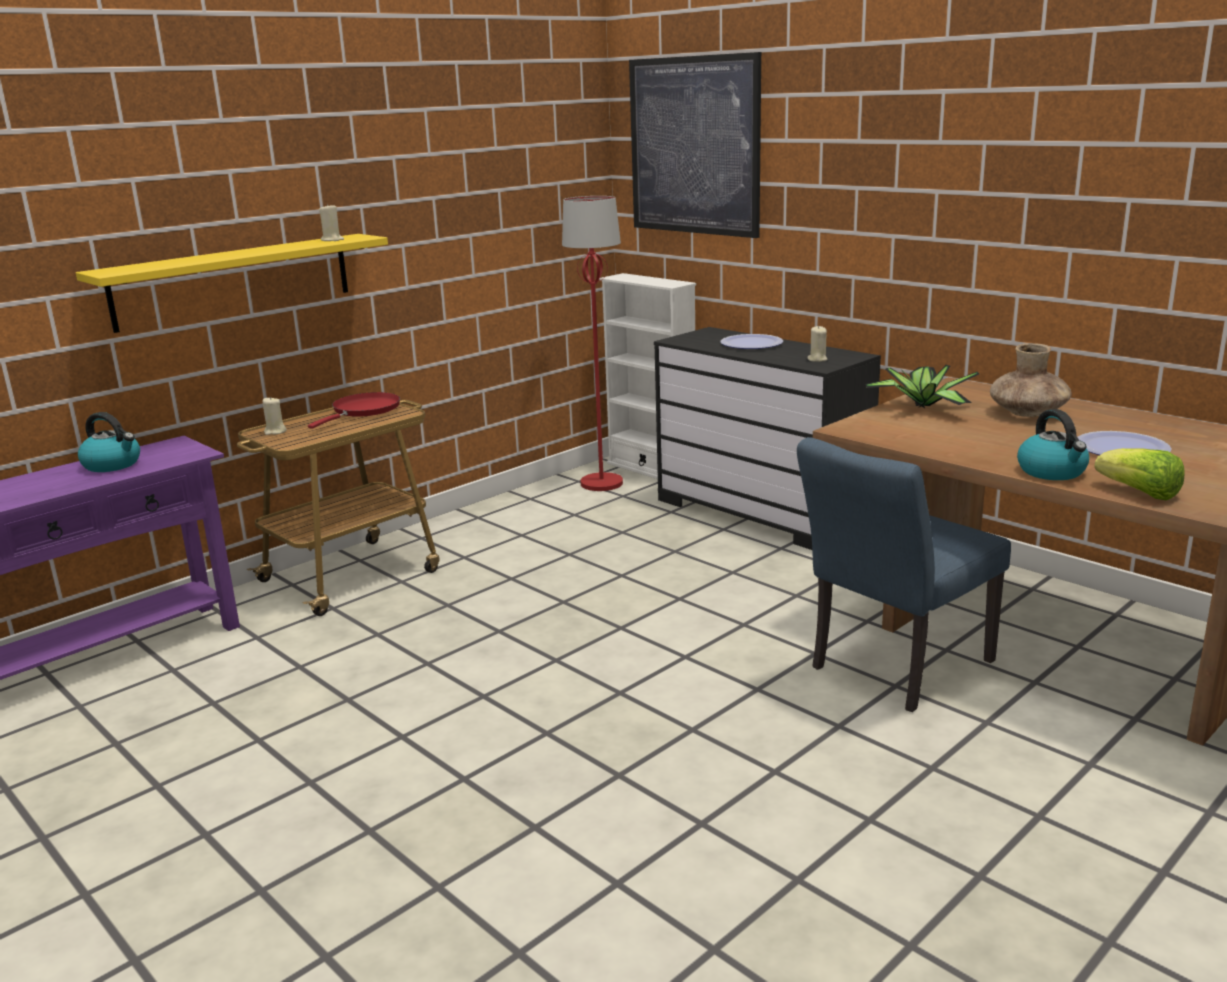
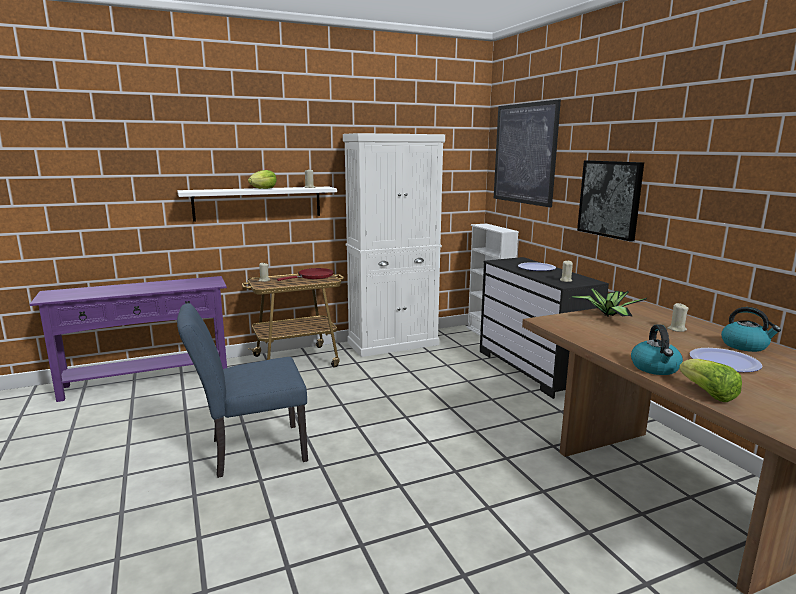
camera: 20 degrees right, 5 degrees down
yellow shelf [76,234,388,333] -> white shelf [177,186,337,222]
kettle [78,412,140,472] -> kettle moved to [721,307,781,352]
red floor lamp [562,196,623,491] -> none
blue chair [797,437,1011,712] -> blue chair moved to [177,303,308,478]
brown vase [990,343,1072,417] -> beige candle [667,303,689,332]
none -> lettuce [248,170,277,189]
none -> white cabinet [343,133,445,357]
none -> picture [577,160,644,242]

